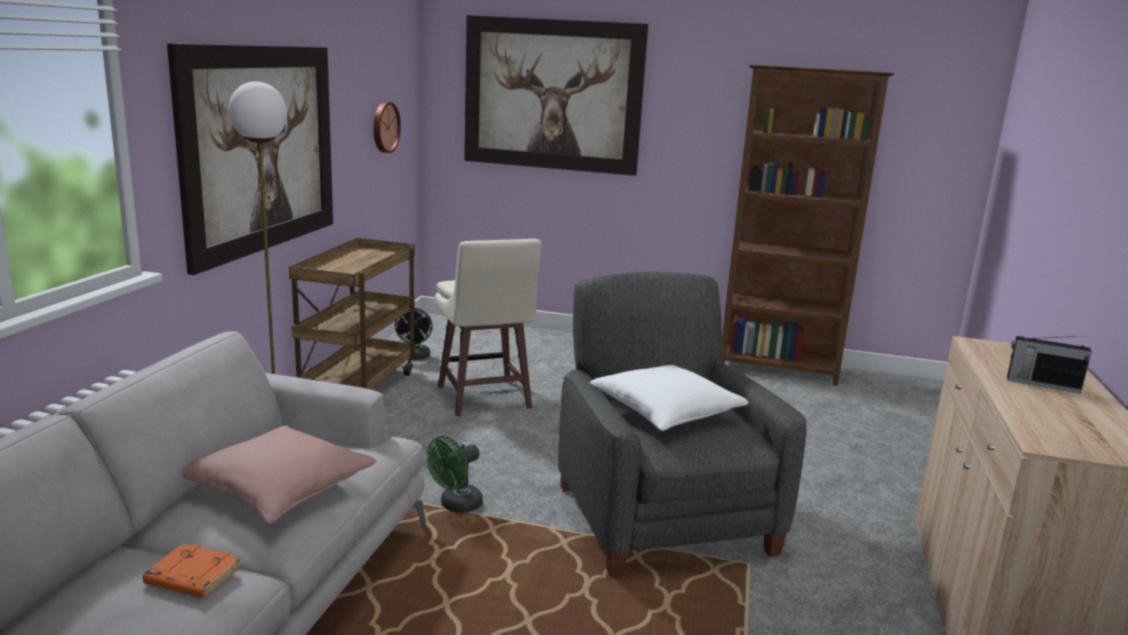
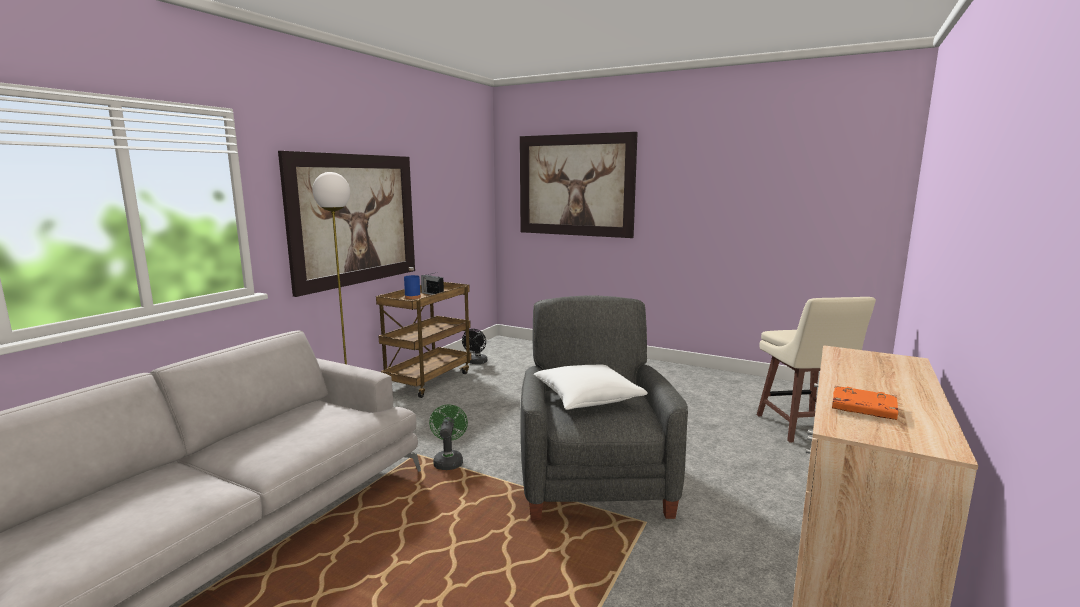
camera: 15 degrees right, 5 degrees down
orange book [143,543,241,598] -> orange book moved to [832,386,898,420]
pink pillow [182,426,376,524] -> none
wall clock [373,102,401,153] -> none
green fan [427,436,483,513] -> green fan turned 120 degrees clockwise [429,404,468,470]
beige stool [435,239,542,416] -> beige stool moved to [757,297,876,442]
brown bookcase [719,64,895,386] -> none
radio [1007,336,1092,394] -> radio moved to [421,272,444,295]
none -> blue bottle [404,267,421,299]

